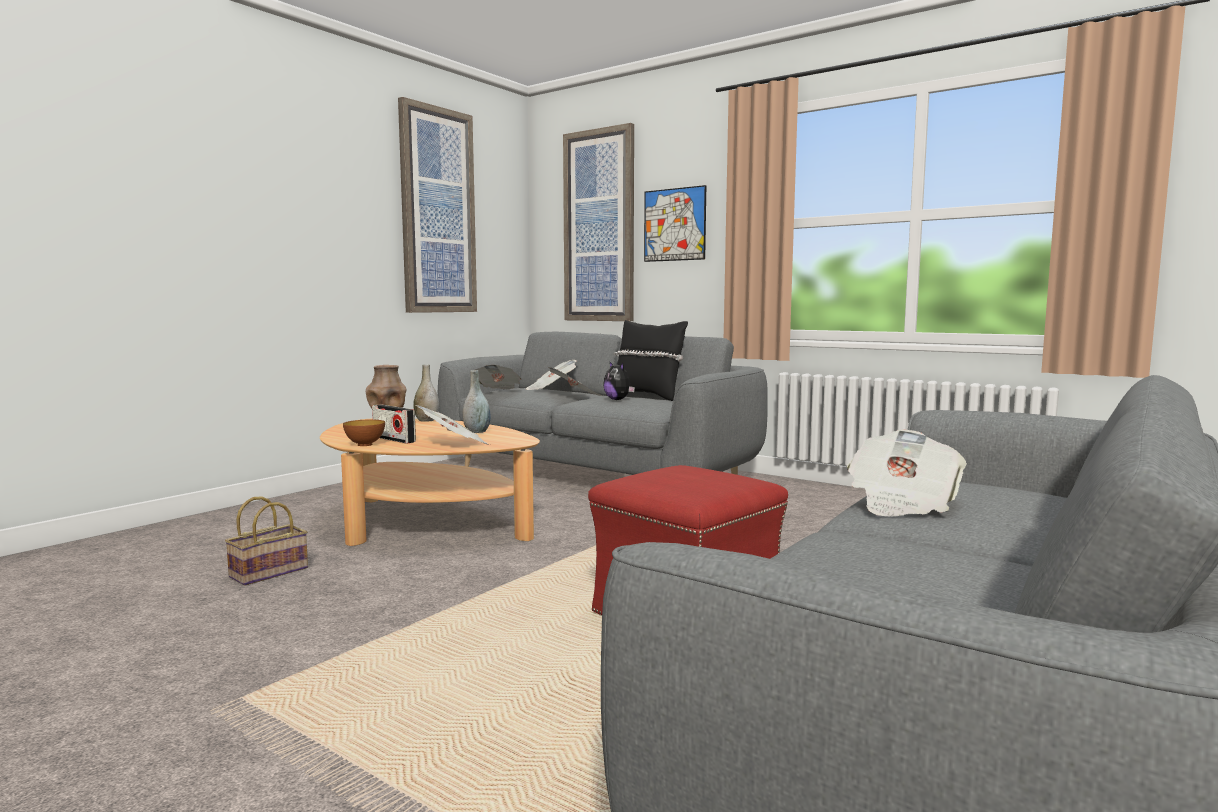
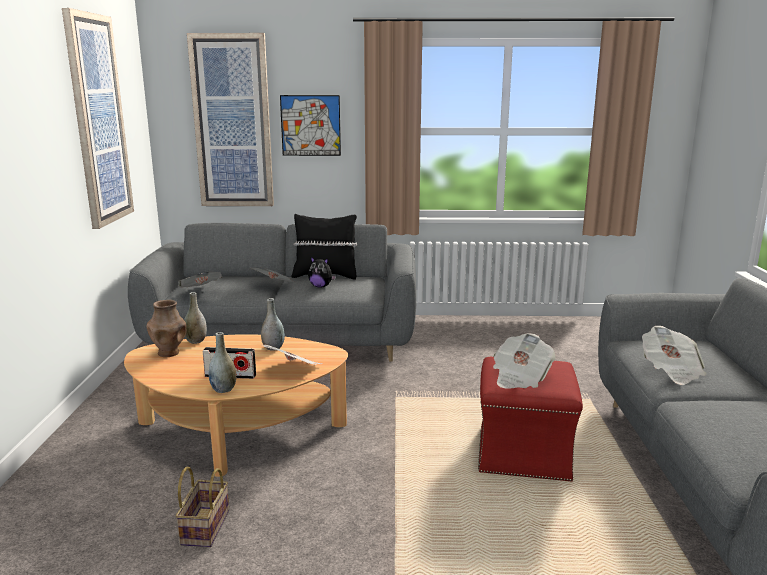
camera: 35 degrees left, 10 degrees up
bowl [343,420,385,446] -> grey vase [209,332,236,393]
newspaper [526,360,577,390] -> newspaper moved to [493,333,556,389]

